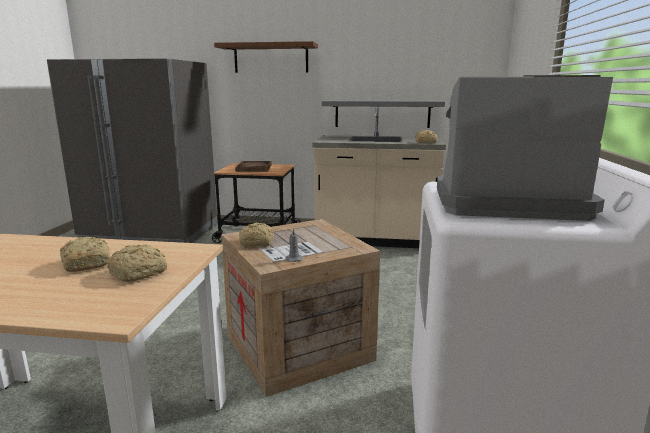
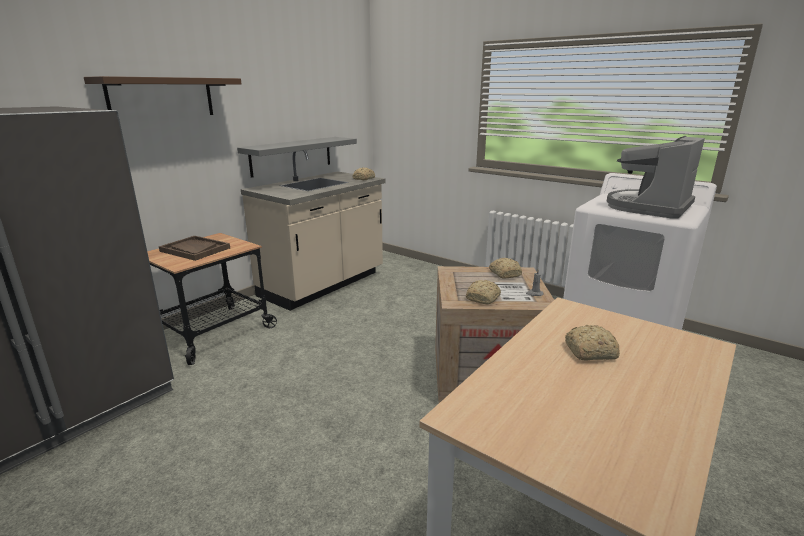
camera: 60 degrees left, 5 degrees up
bread [107,244,167,282] -> bread moved to [489,258,522,278]

